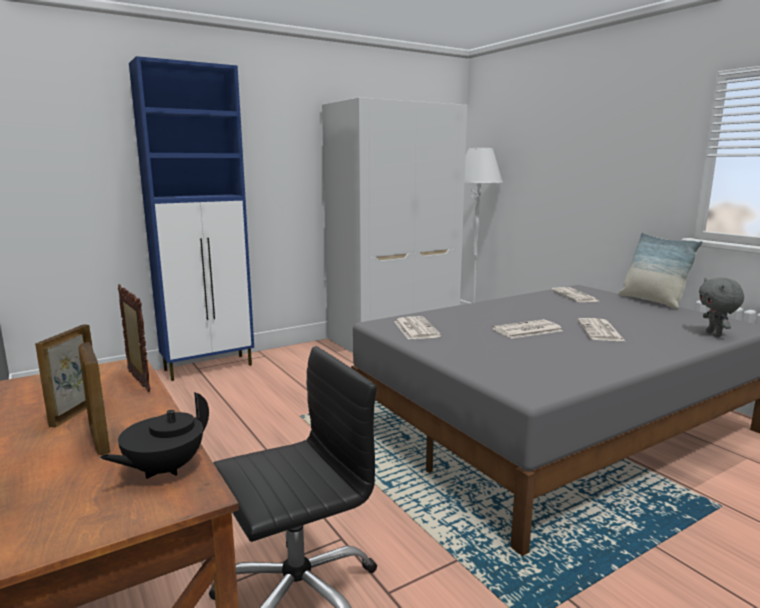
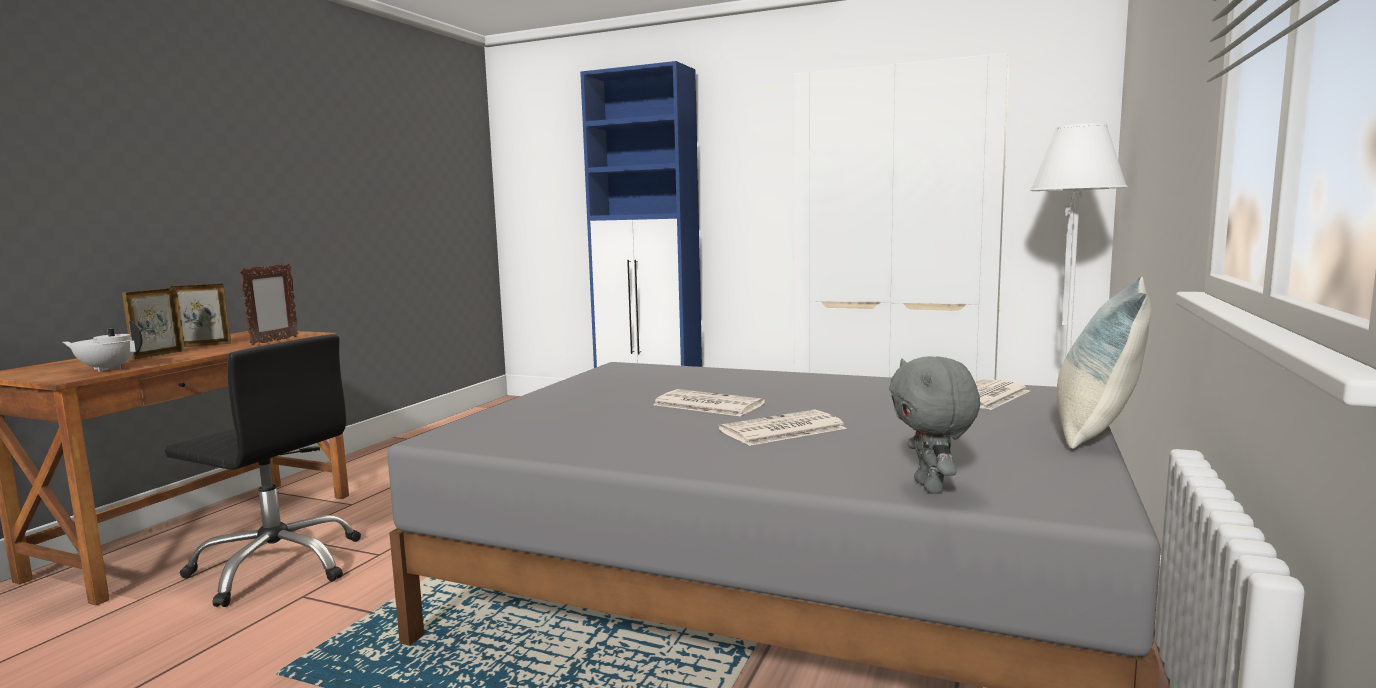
camera: 55 degrees right, 5 degrees down
black teapot [100,392,209,479] -> white teapot [63,321,142,372]
newspaper [394,316,441,340] -> none
grey plush toy [699,277,744,337] -> grey plush toy turned 60 degrees counterclockwise [889,356,980,494]

